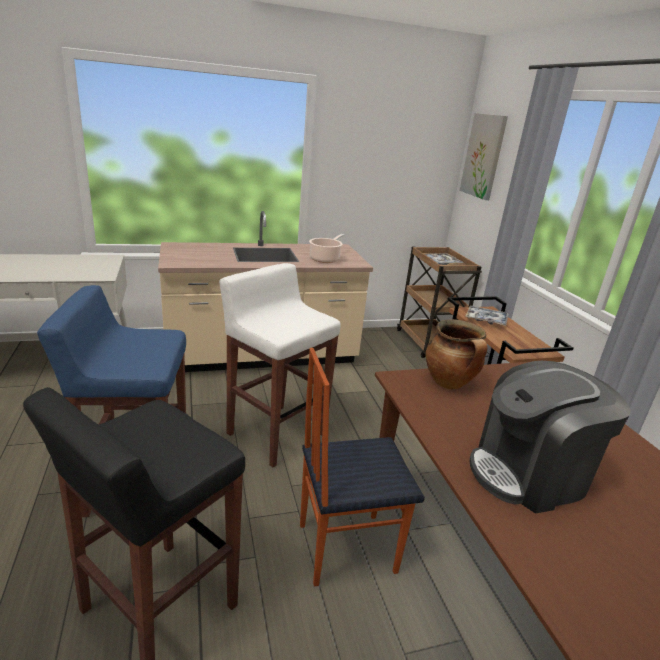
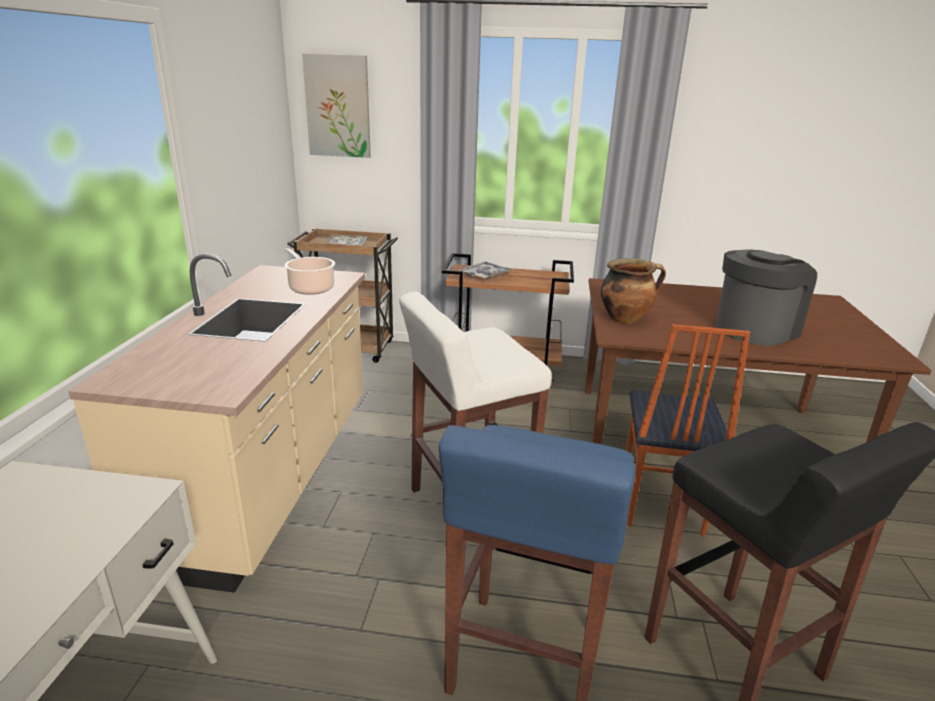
camera: 65 degrees left, 0 degrees up
coffee machine [469,361,631,514] -> coffee machine turned 135 degrees counterclockwise [715,249,817,346]

